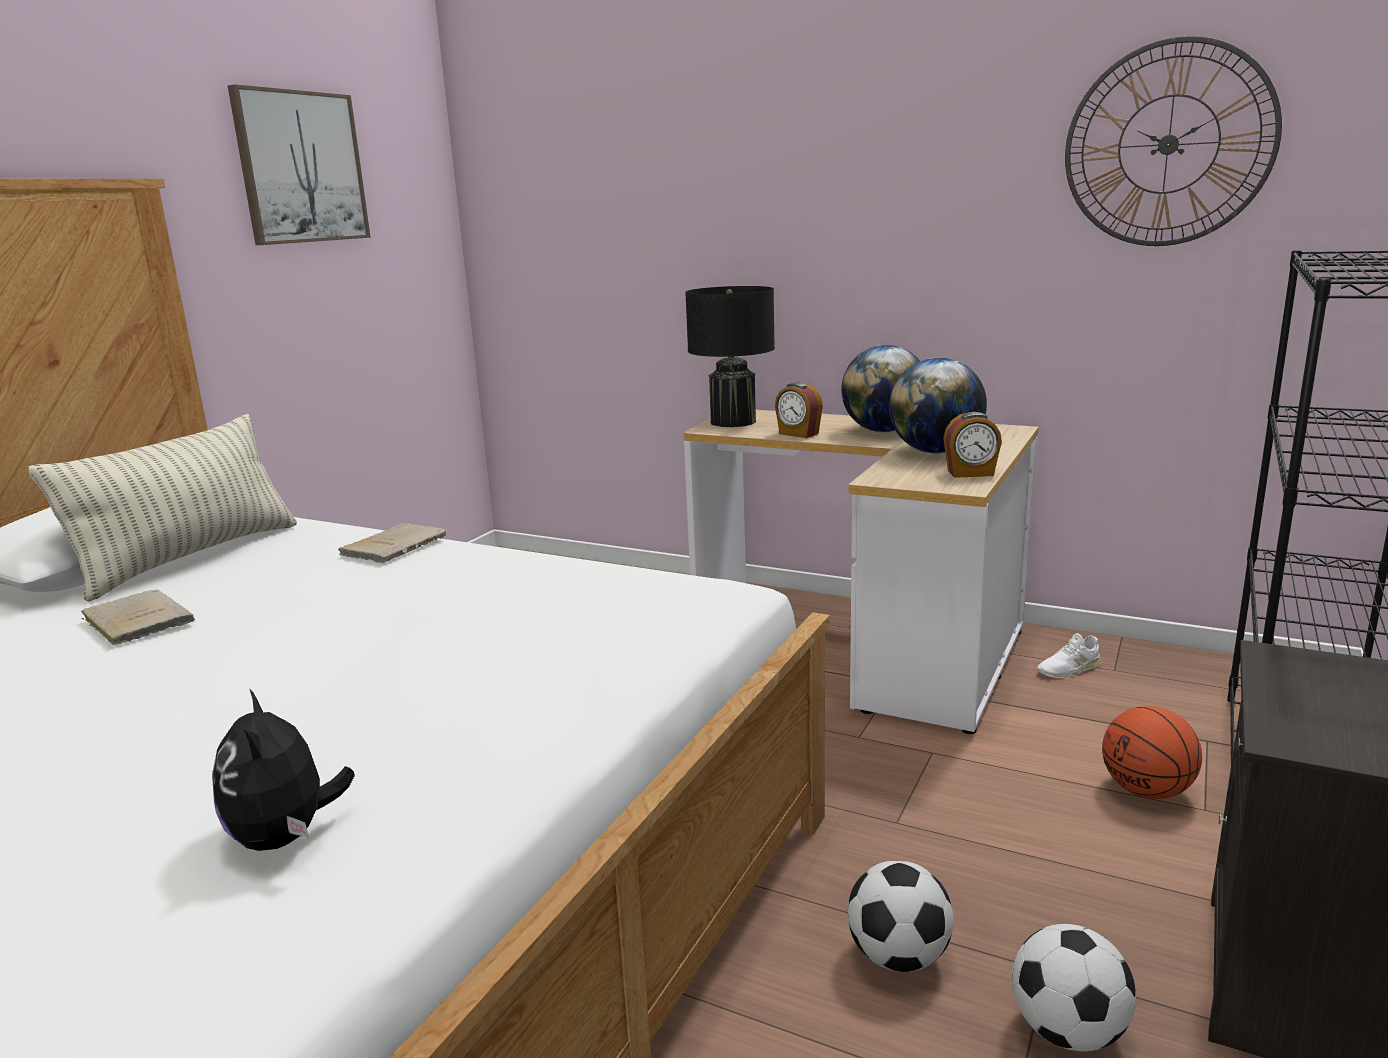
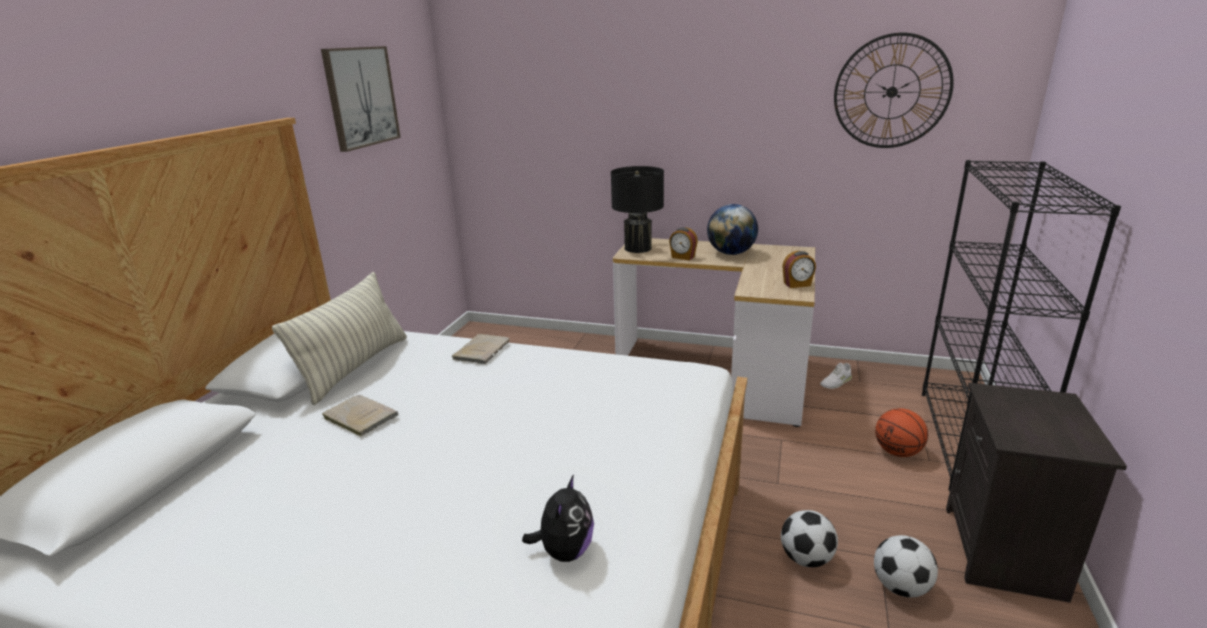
camera: 10 degrees left, 5 degrees up
plush toy [212,690,355,851] -> plush toy turned 135 degrees counterclockwise [522,474,594,562]
globe [889,358,987,454] -> none

